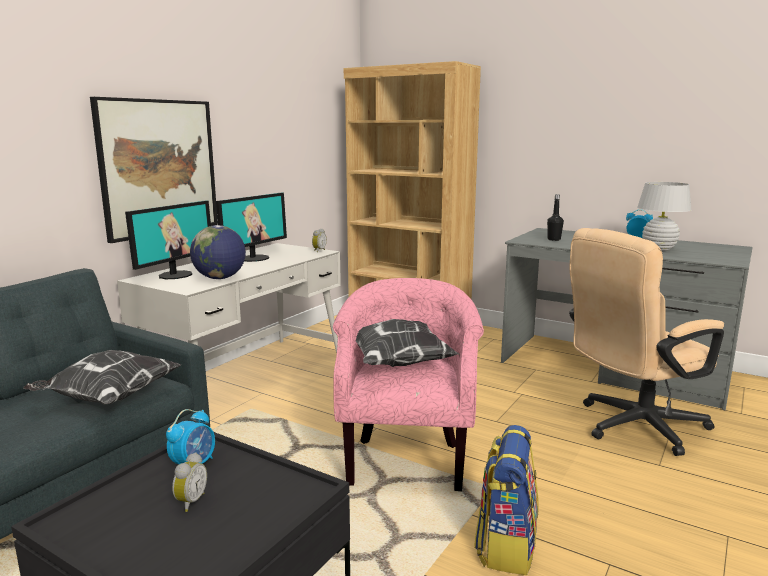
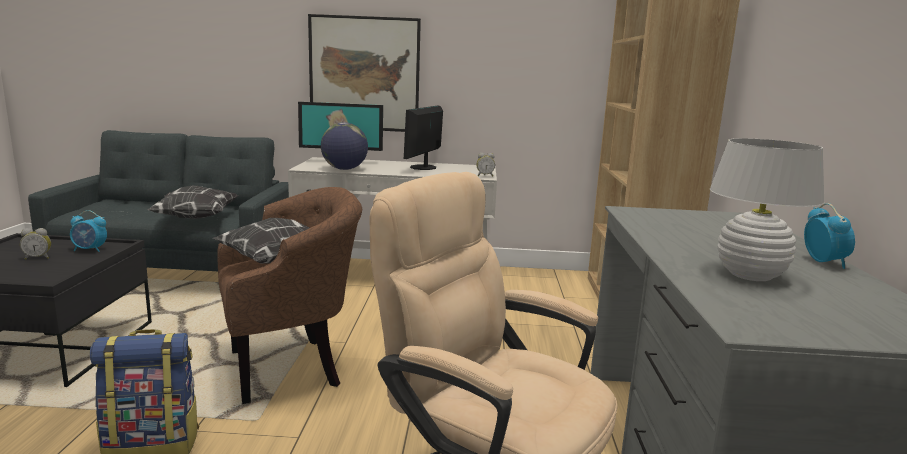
camera: 60 degrees right, 0 degrees up
monitor [216,192,287,262] -> monitor turned 105 degrees clockwise [404,106,443,170]
pink armchair [333,278,484,491] -> brown armchair [218,187,362,404]
black bottle [547,194,564,241] -> none

